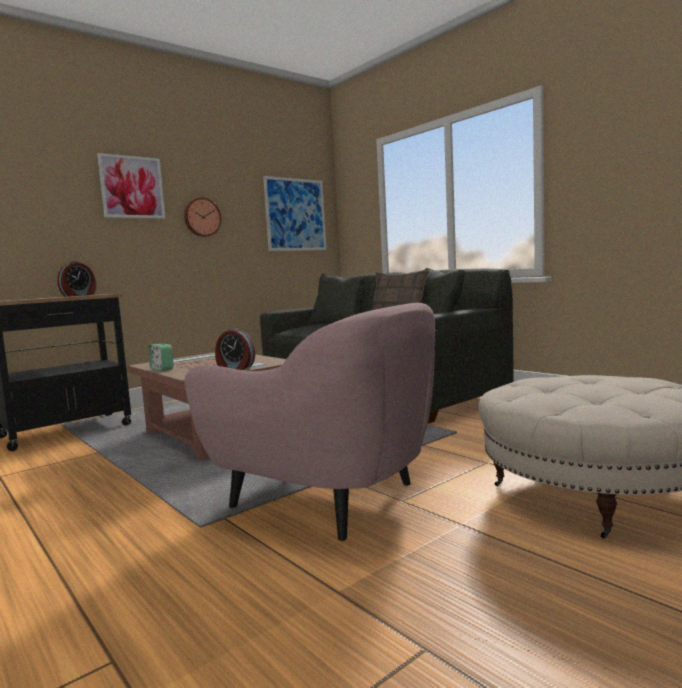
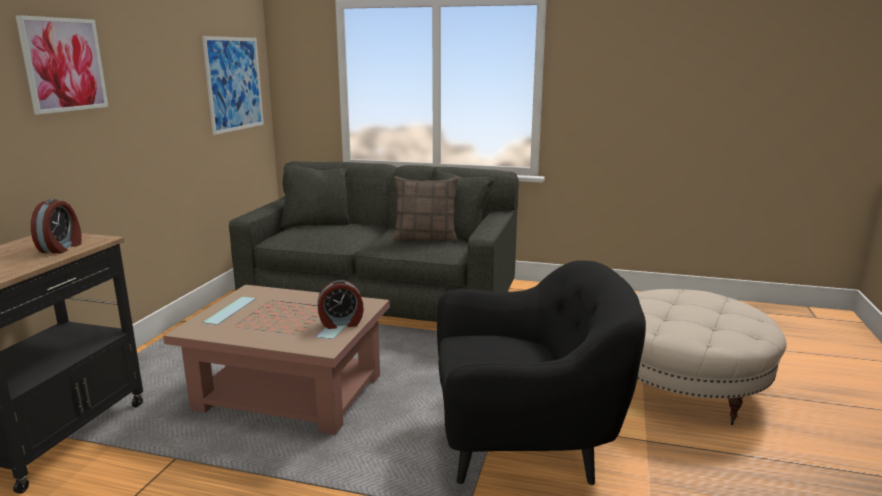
camera: 35 degrees left, 10 degrees up
alarm clock [148,344,173,371] -> none
wall clock [184,197,222,237] -> none
pink armchair [185,303,435,541] -> black armchair [437,260,646,485]

